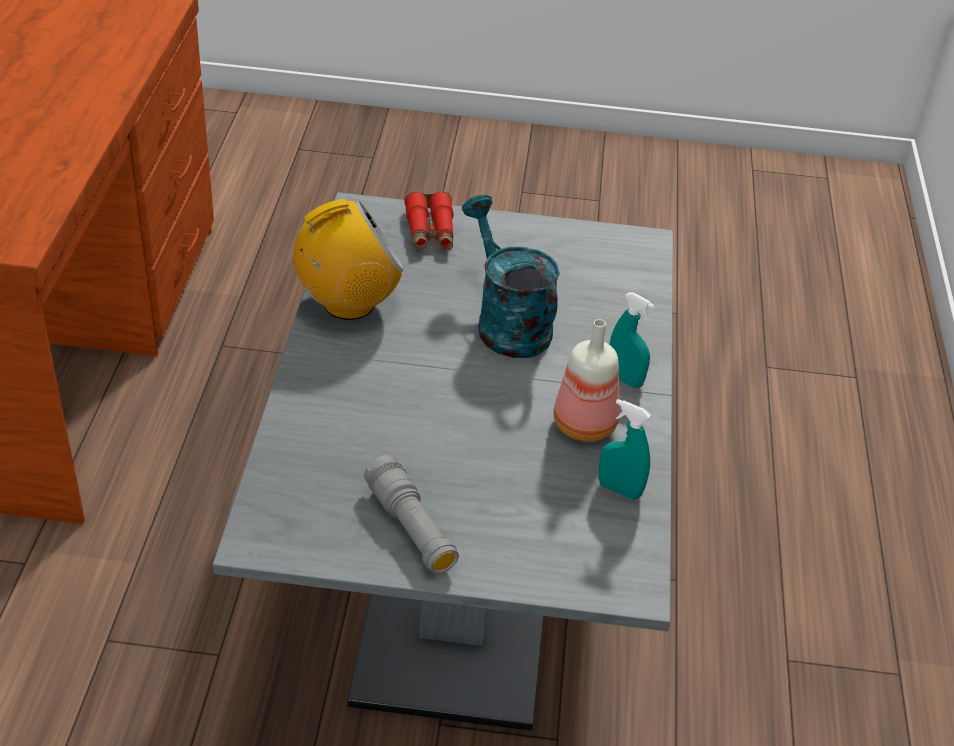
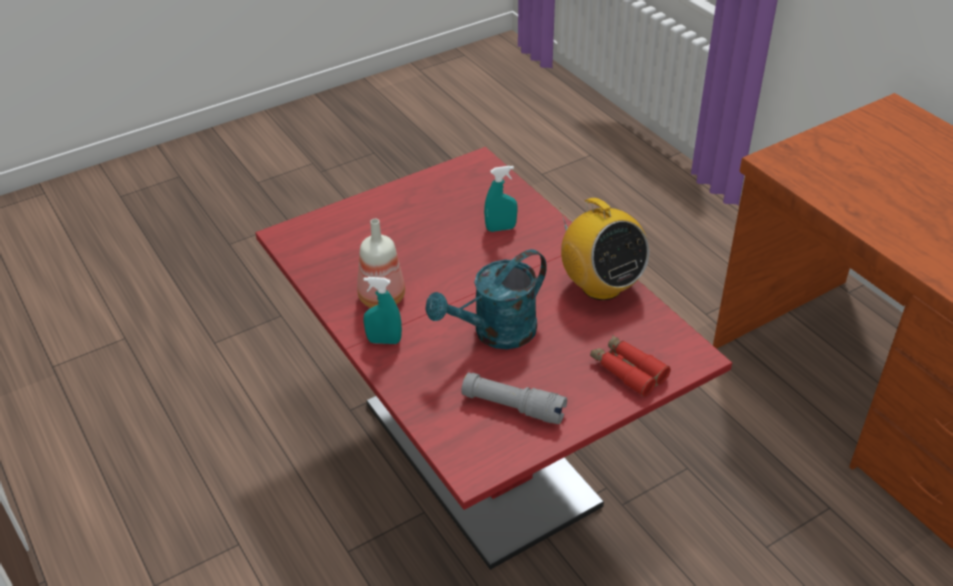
camera: 145 degrees right, 0 degrees up
grey dining table [213,192,673,731] -> red dining table [255,147,732,570]
radio [293,199,404,320] -> radio turned 60 degrees counterclockwise [559,198,649,300]
grey flashlight [364,455,459,574] -> grey flashlight moved to [461,372,567,424]
turquoise watering can [462,195,560,358] -> turquoise watering can turned 120 degrees clockwise [425,249,547,349]
turquoise spray bottle [599,399,651,500] -> turquoise spray bottle moved to [484,166,518,232]

